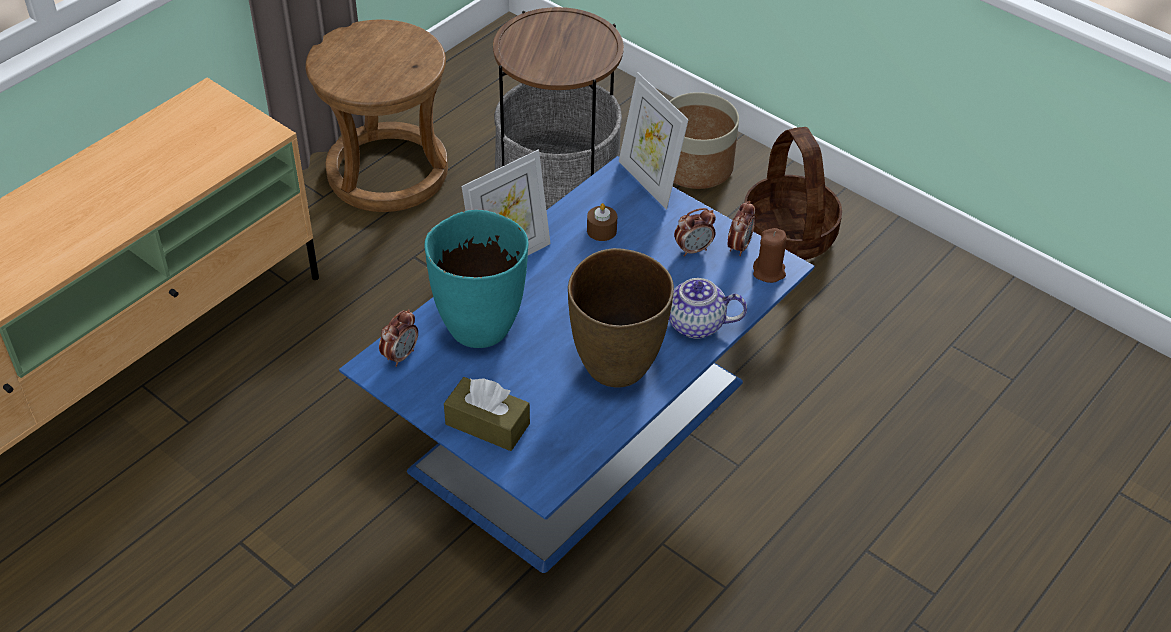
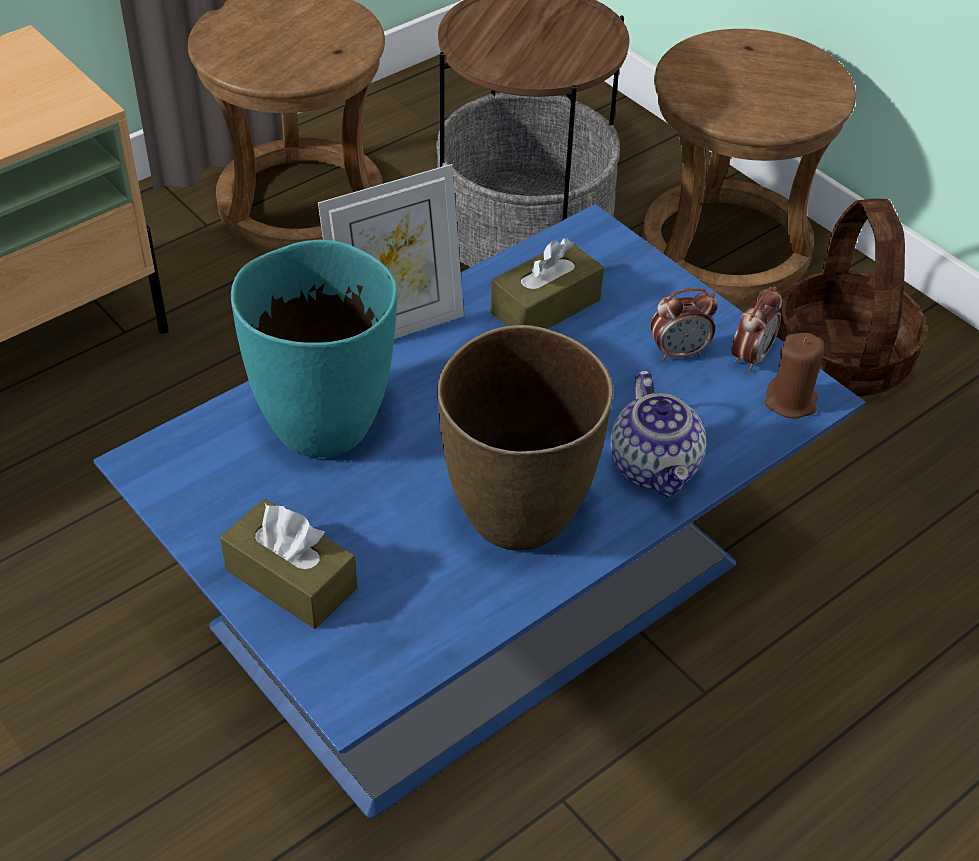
camera: 10 degrees right, 0 degrees up
alarm clock [379,309,418,367] -> none
brown candle [587,203,617,241] -> brown tissue box [491,238,604,329]
picture frame [619,72,689,209] -> none
planter [669,92,739,189] -> brown stool [642,29,856,303]
teapot [669,278,747,339] -> teapot turned 120 degrees counterclockwise [611,371,706,497]

